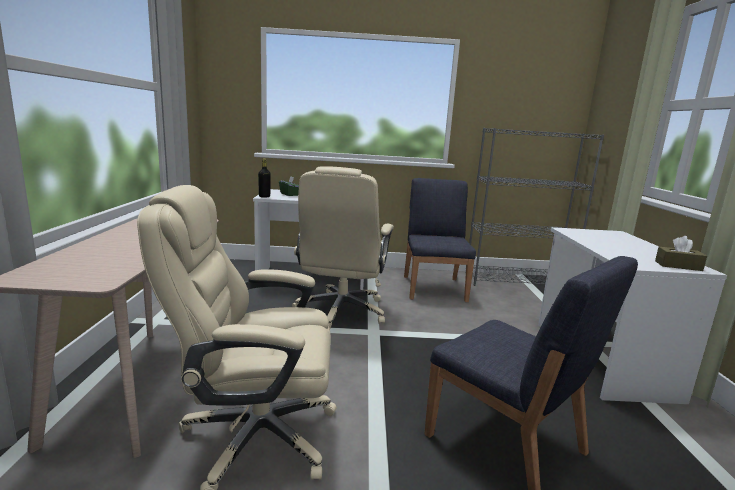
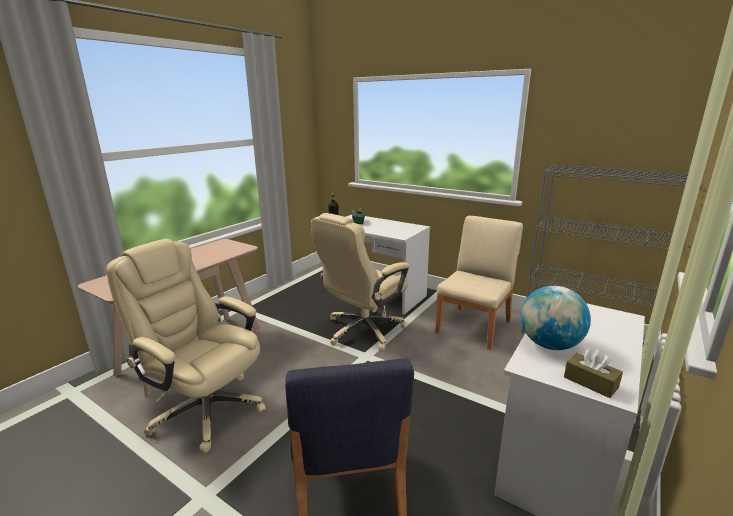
camera: 35 degrees right, 5 degrees up
blue chair [404,178,476,302] -> beige chair [435,216,523,350]
none -> globe [521,286,591,350]

